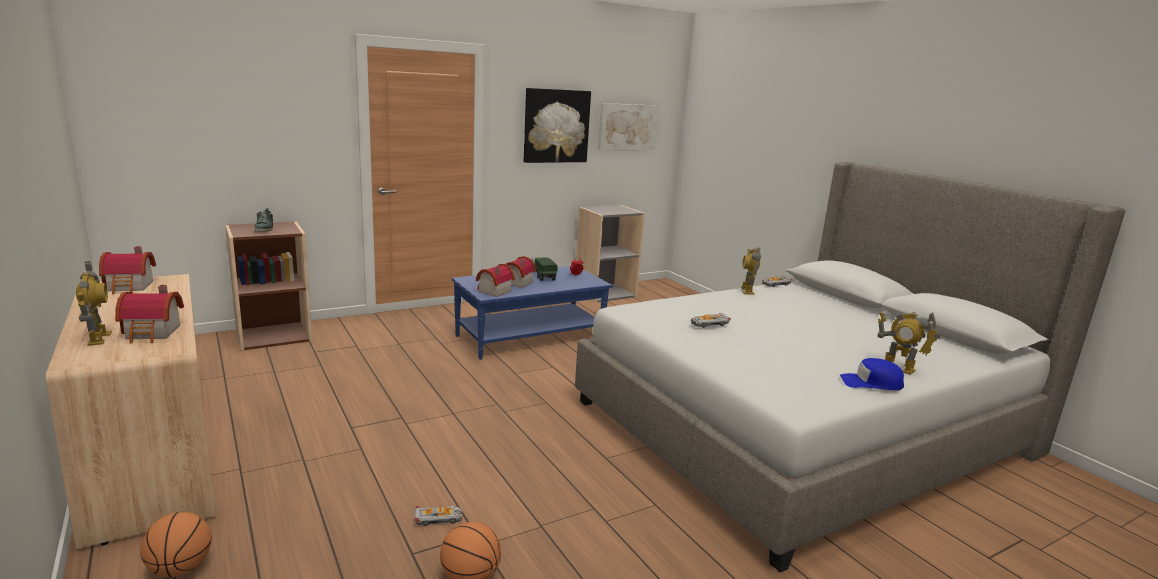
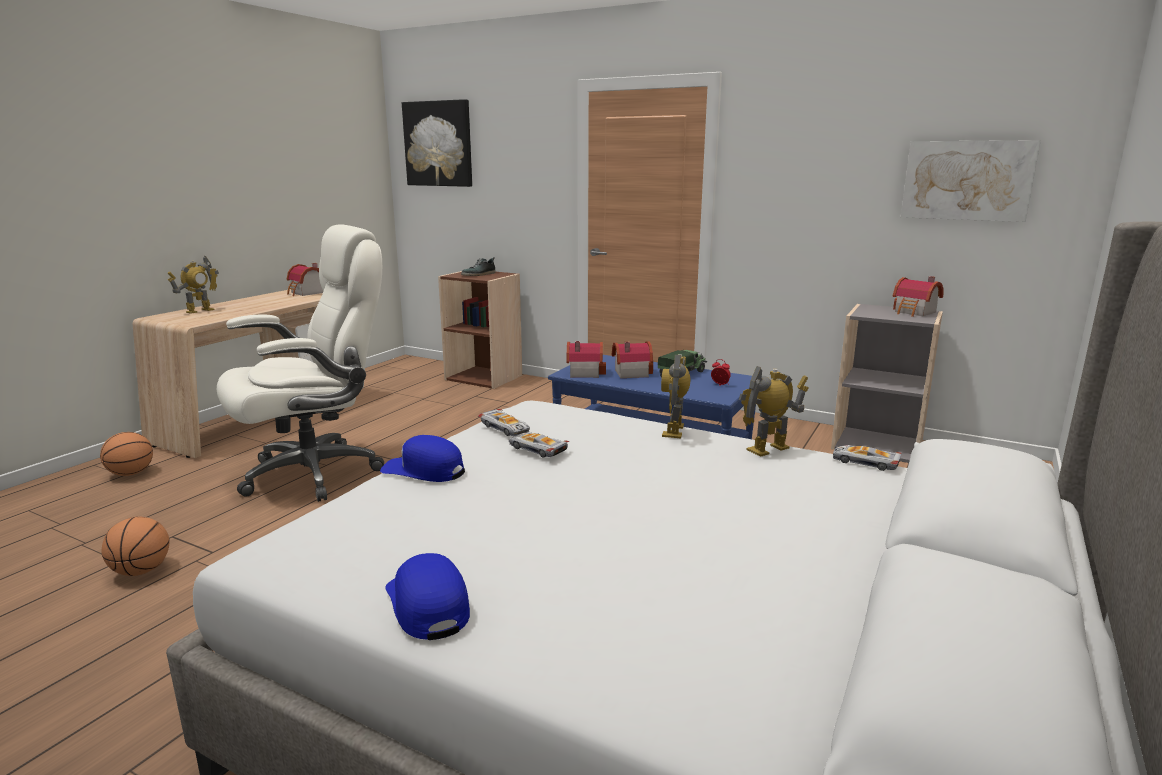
camera: 60 degrees right, 0 degrees up
toy house [115,285,184,344] -> toy house moved to [892,276,943,317]
toy car [415,506,462,526] -> toy car moved to [478,409,530,437]
picture [524,88,591,163] -> picture moved to [402,99,472,187]
toy robot [878,311,940,375] -> toy robot moved to [661,354,690,438]
none -> white office chair [217,224,384,502]
none -> blue cap [380,435,465,482]

